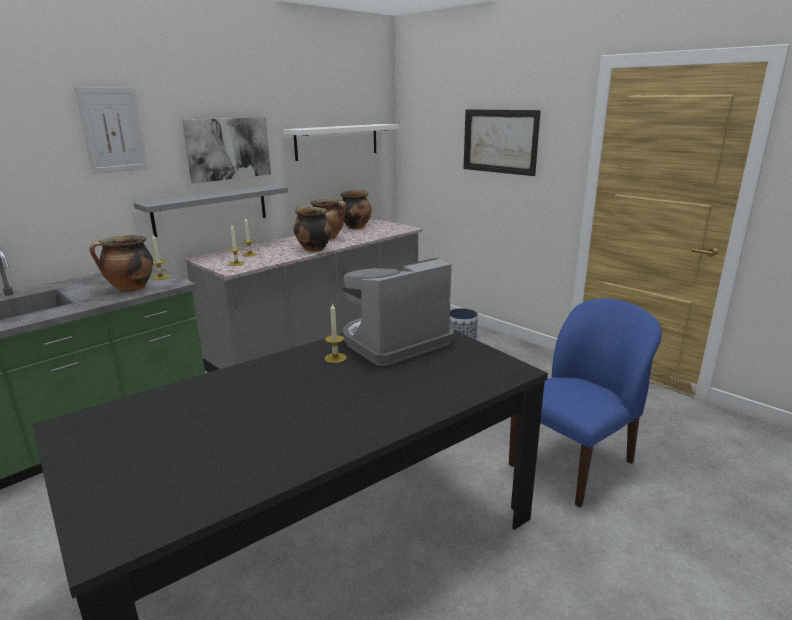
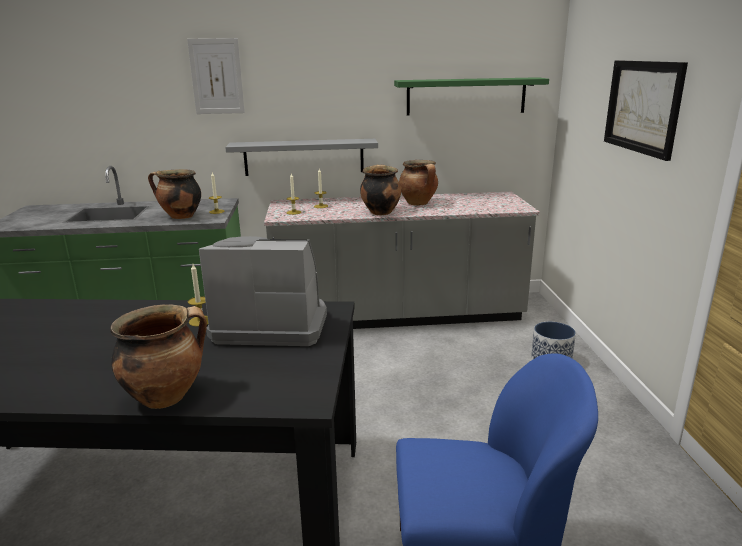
camera: 40 degrees right, 0 degrees up
picture [182,117,271,183] -> none
white shelf [283,124,399,161] -> green shelf [394,77,549,115]
cooking pot [340,190,372,229] -> cooking pot moved to [110,304,207,409]

